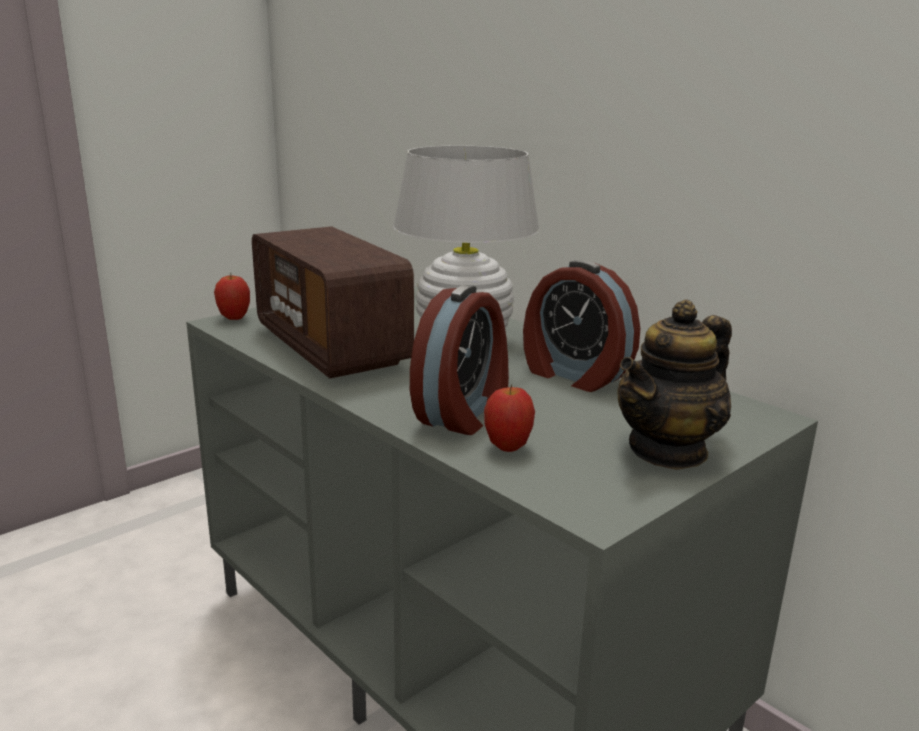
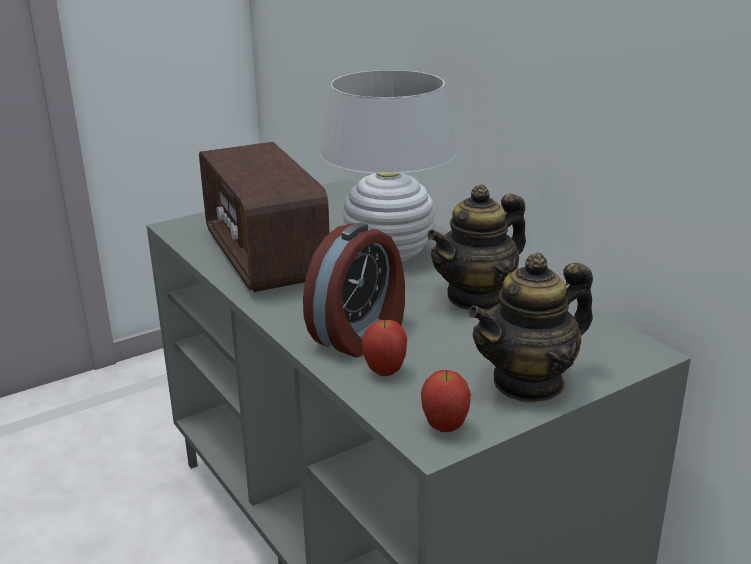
camera: 10 degrees right, 5 degrees up
apple [214,273,250,320] -> apple moved to [421,370,471,432]
alarm clock [523,260,640,392] -> teapot [427,184,526,311]

